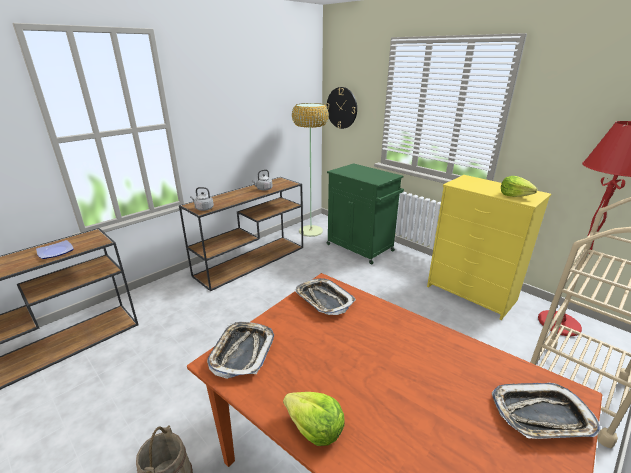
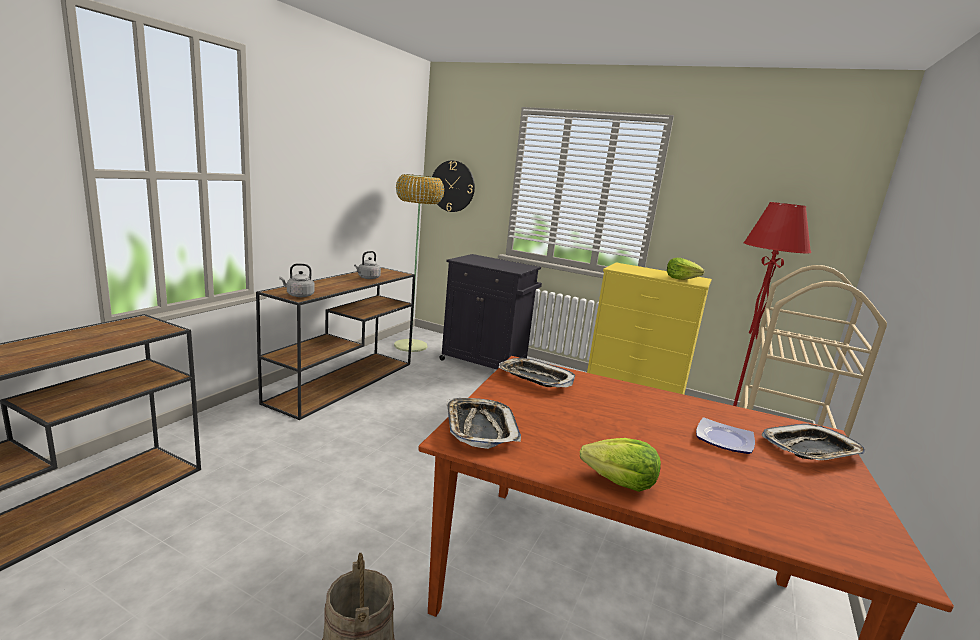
camera: 20 degrees left, 10 degrees down
plate [36,240,73,259] -> plate moved to [696,418,755,454]
green cabinet [327,163,404,264] -> black cabinet [439,254,542,370]

